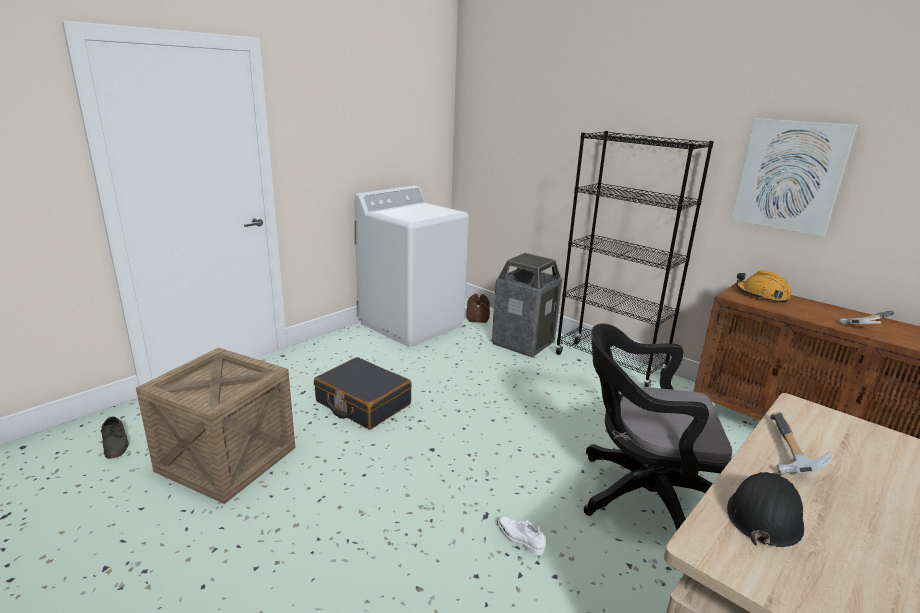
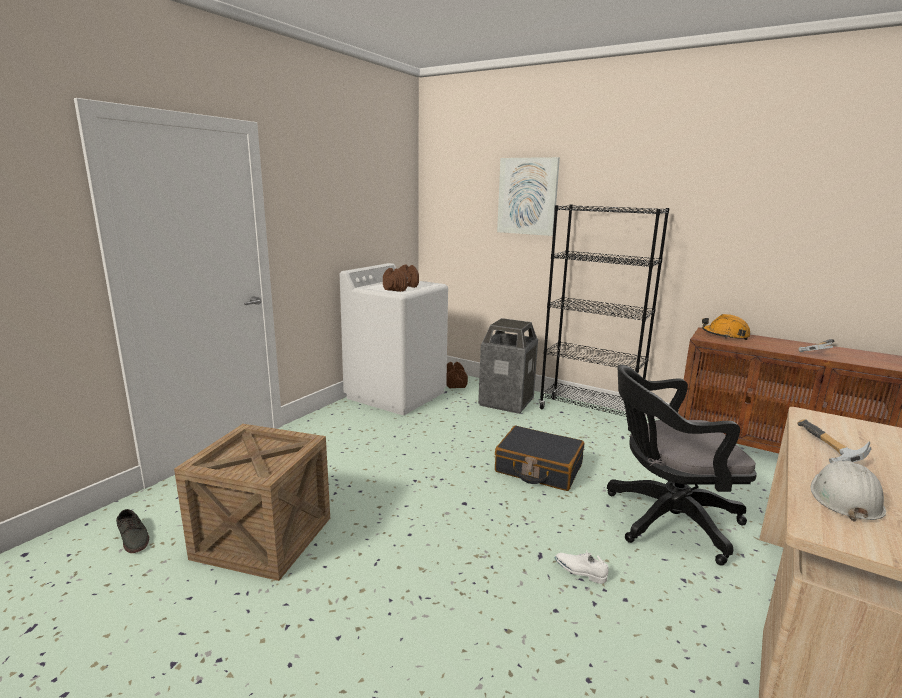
camera: 10 degrees left, 5 degrees down
black suitcase [314,357,412,430] -> black suitcase moved to [495,426,584,491]
black hard hat [727,472,804,547] -> white hard hat [811,461,886,521]
picture [731,118,857,236] -> picture moved to [497,157,560,236]
none -> brown dumbbell [383,264,419,292]

